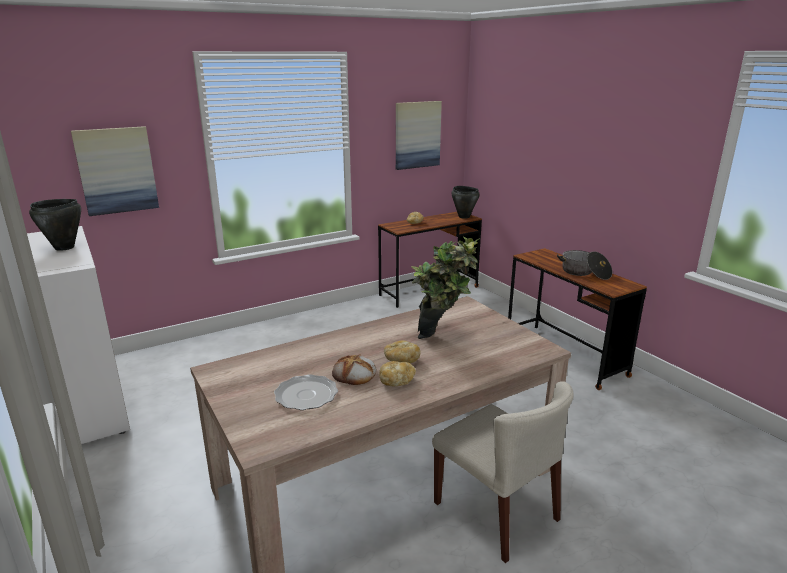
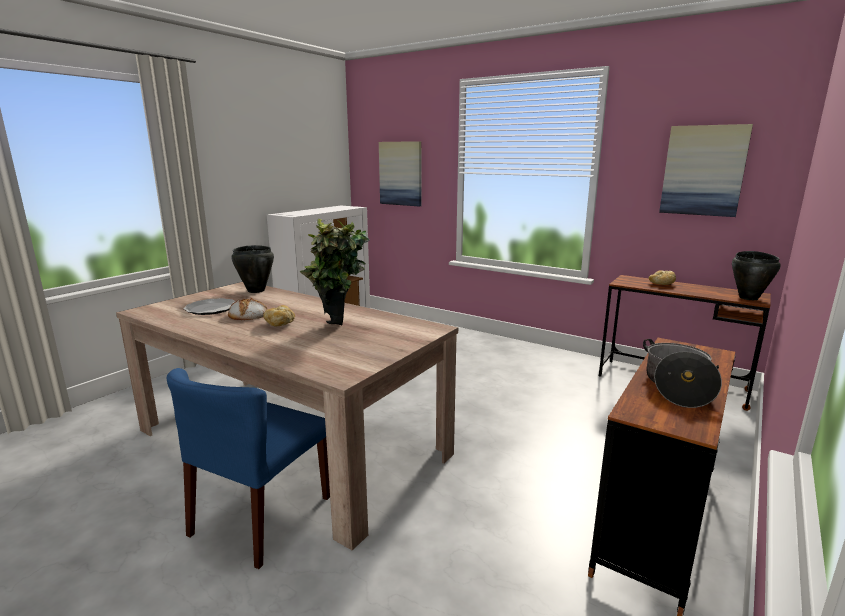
camera: 65 degrees right, 5 degrees down
black cooking pot [29,199,81,251] -> black cooking pot moved to [231,245,274,293]
bread [379,361,416,386] -> none
beige chair [432,381,574,563] -> blue chair [167,368,330,569]

